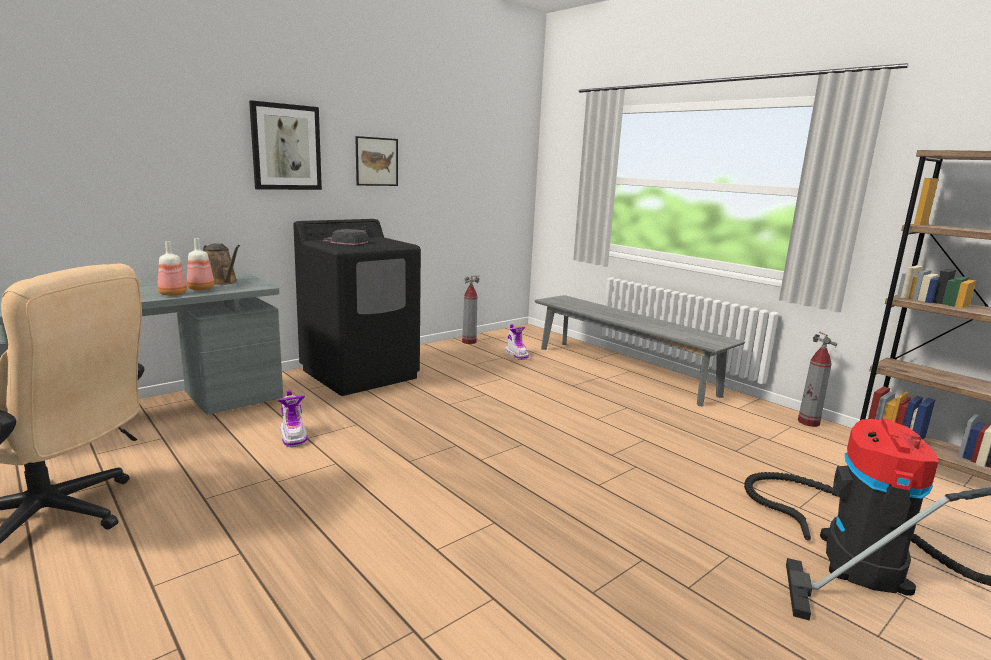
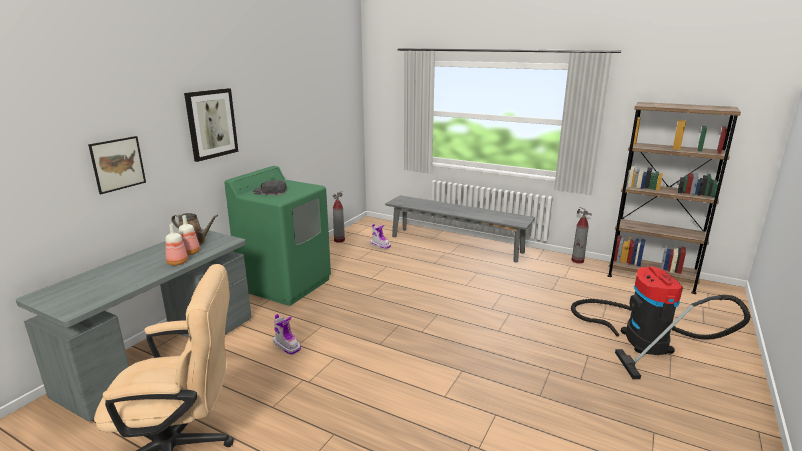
camera: 20 degrees left, 5 degrees up
black washing machine [293,219,421,396] -> green washing machine [224,166,331,306]
picture [355,136,398,186] -> picture moved to [88,136,146,194]

